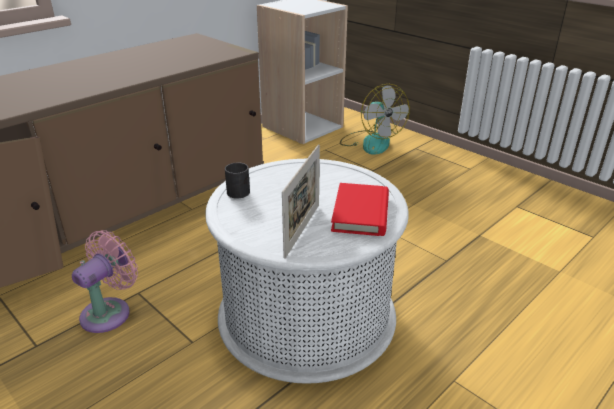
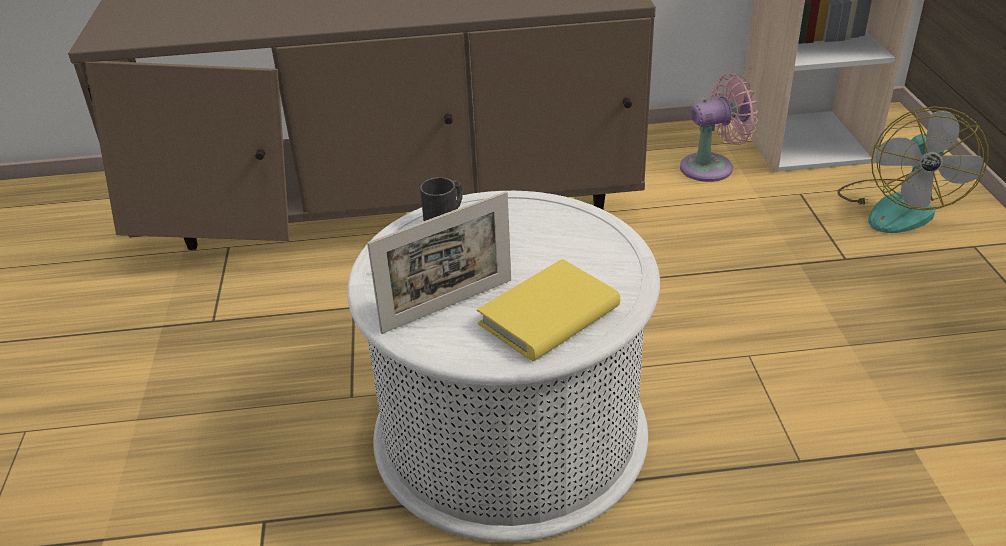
camera: 40 degrees right, 5 degrees up
pink fan [72,230,138,333] -> pink fan moved to [680,73,758,182]
red book [331,183,389,236] -> yellow book [477,259,620,361]

